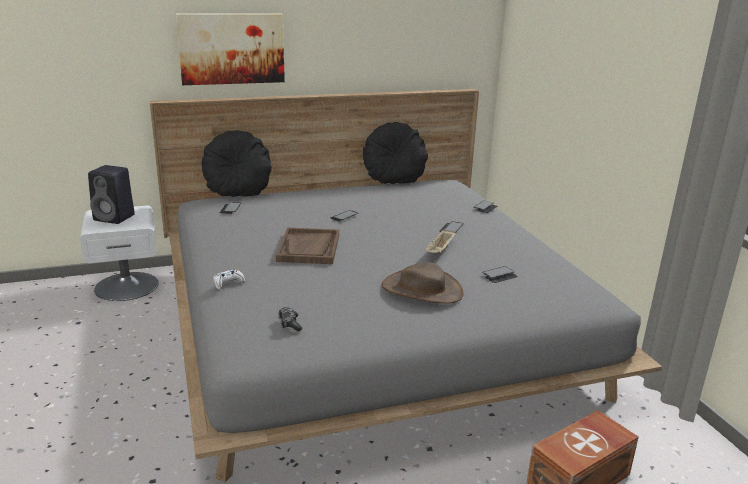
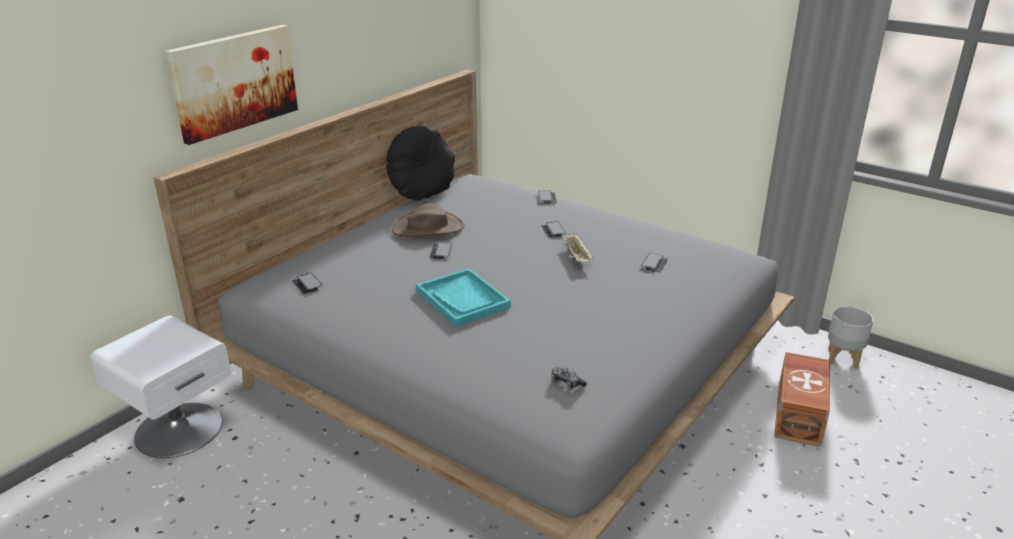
camera: 35 degrees left, 5 degrees up
black speaker [88,165,135,224] -> none
black pillow [202,130,272,197] -> none
white game controller [213,269,245,290] -> none
brown tray [276,227,339,264] -> turquoise tray [416,268,511,326]
brown hat [381,262,464,304] -> brown hat moved to [392,203,465,237]
none -> grey planter [828,306,874,369]

